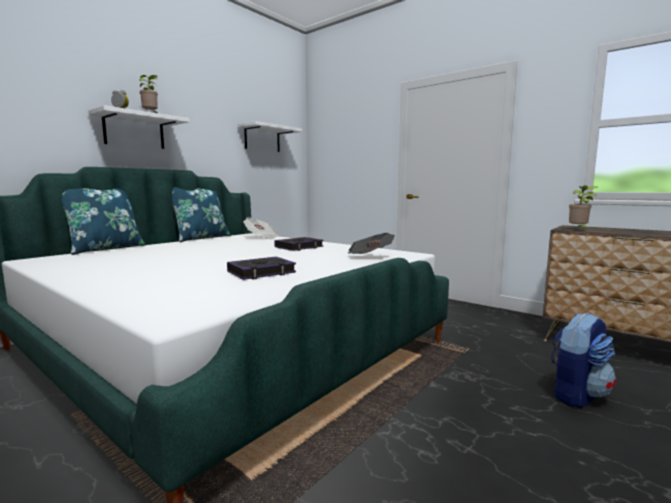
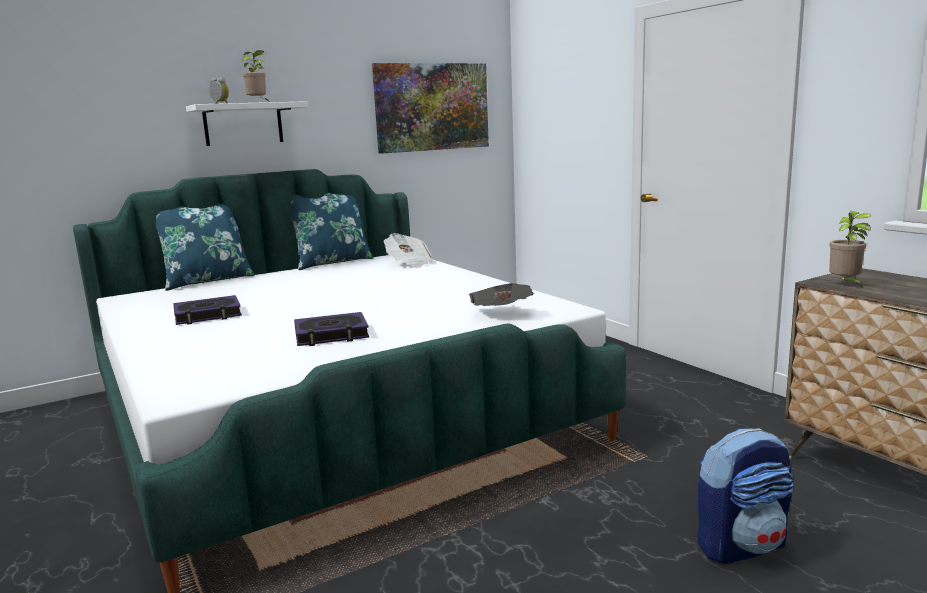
camera: 20 degrees right, 5 degrees up
white shelf [237,121,303,152] -> picture [372,63,489,154]
book [274,237,324,251] -> book moved to [173,295,242,325]

